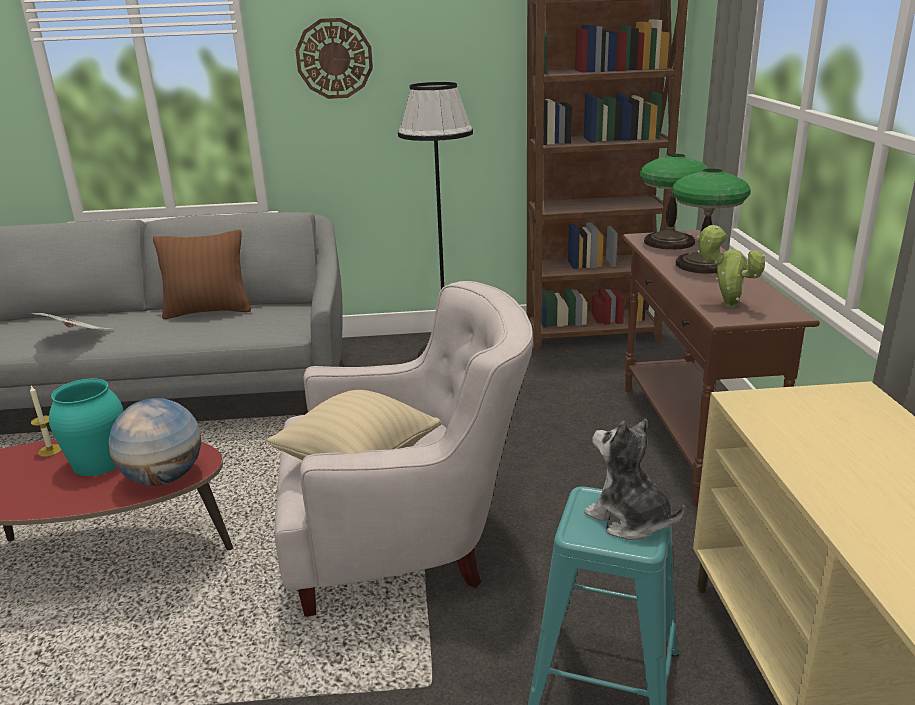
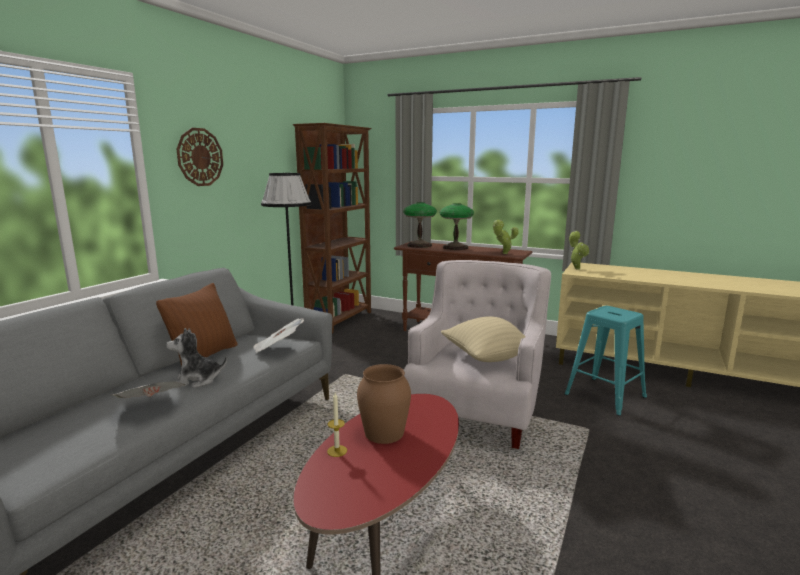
camera: 60 degrees left, 10 degrees down
turquoise vase [49,378,123,476] -> brown vase [357,364,411,444]
globe [108,398,201,486] -> none
plush toy [584,419,685,540] -> plush toy moved to [166,328,227,388]
none -> newspaper [253,318,304,353]
none -> potted plant [569,231,589,270]

